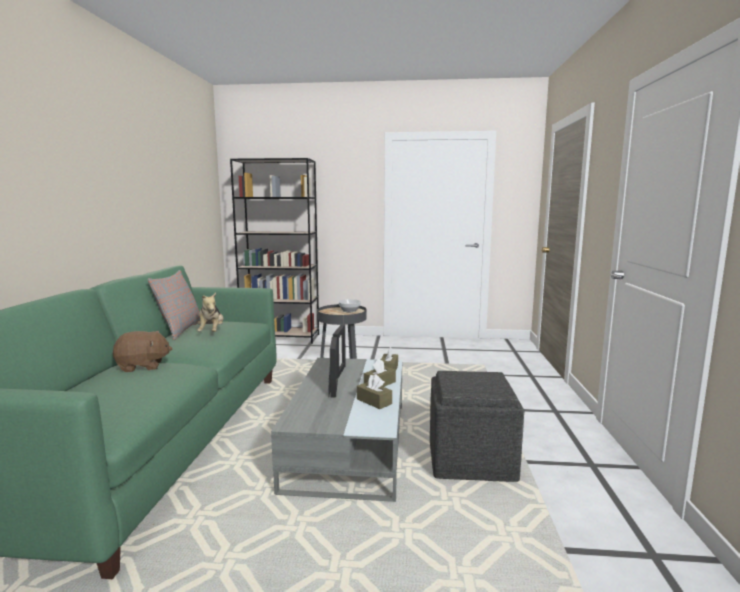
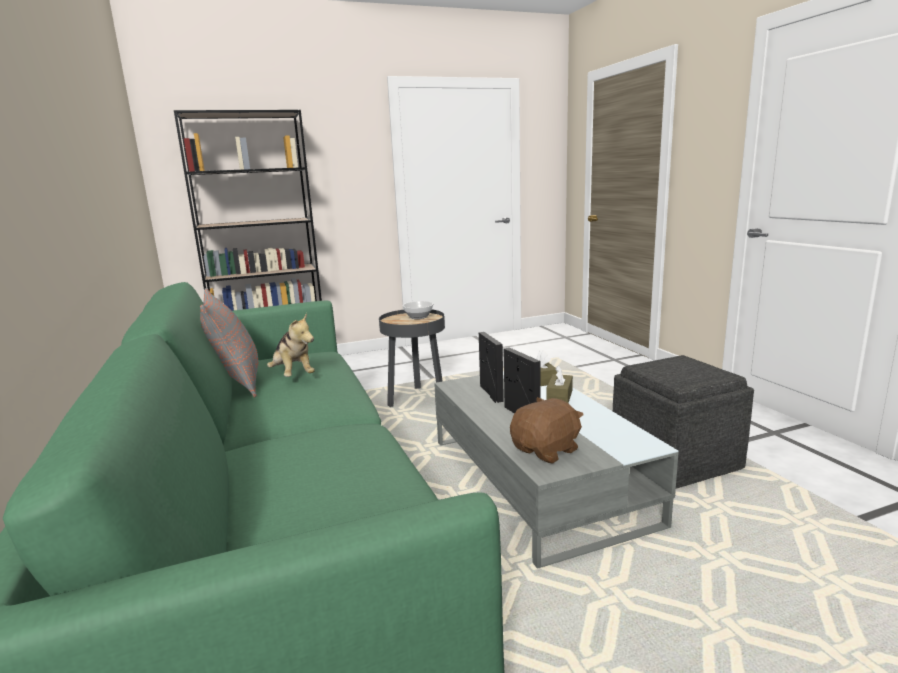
camera: 25 degrees left, 5 degrees up
brown plush toy [113,331,172,372] -> brown plush toy moved to [510,397,583,464]
brown tissue box [357,374,392,409] -> none

